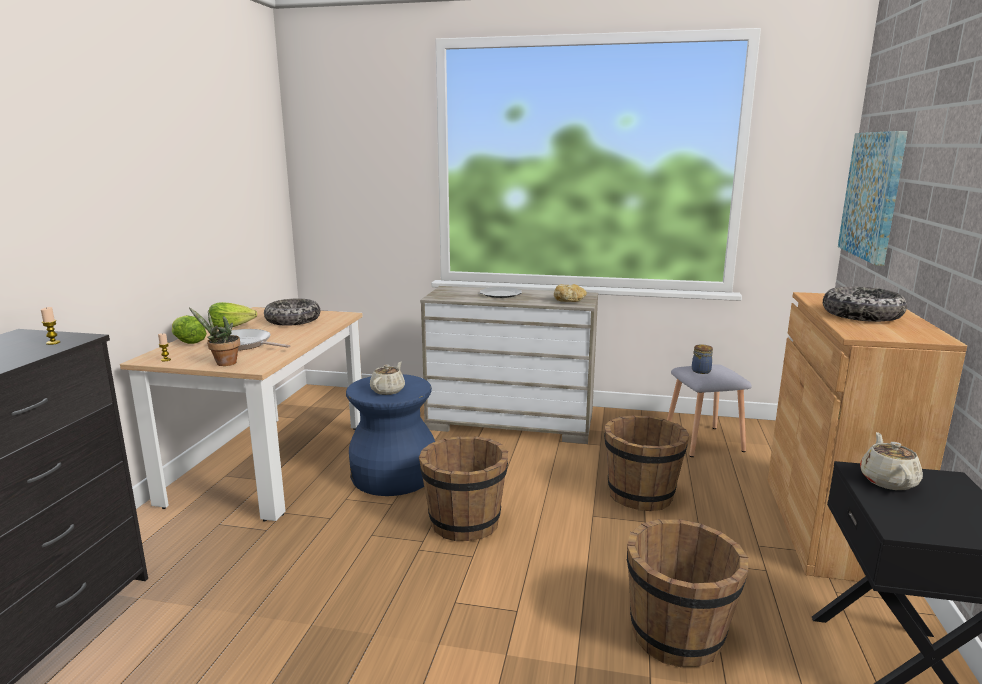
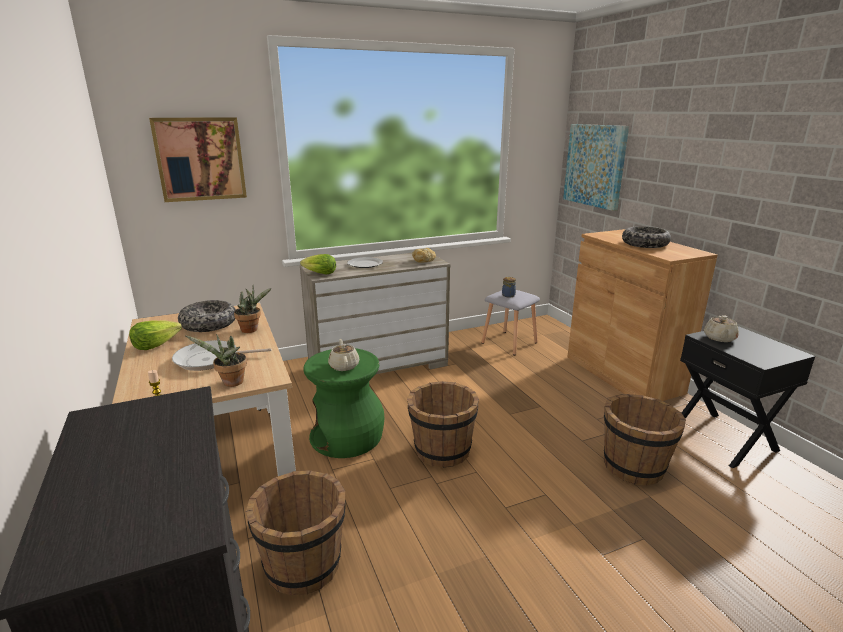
camera: 35 degrees left, 5 degrees up
candle [41,307,60,345] -> none
lettuce [172,315,207,344] -> lettuce moved to [300,254,336,275]
blue stool [346,374,435,496] -> green stool [303,348,384,458]
brown bucket [604,415,689,511] -> brown bucket moved to [245,470,346,595]
beige teapot [860,432,923,490] -> beige teapot turned 135 degrees counterclockwise [704,315,739,342]
none -> picture [149,117,247,202]
none -> potted plant [234,285,271,333]

